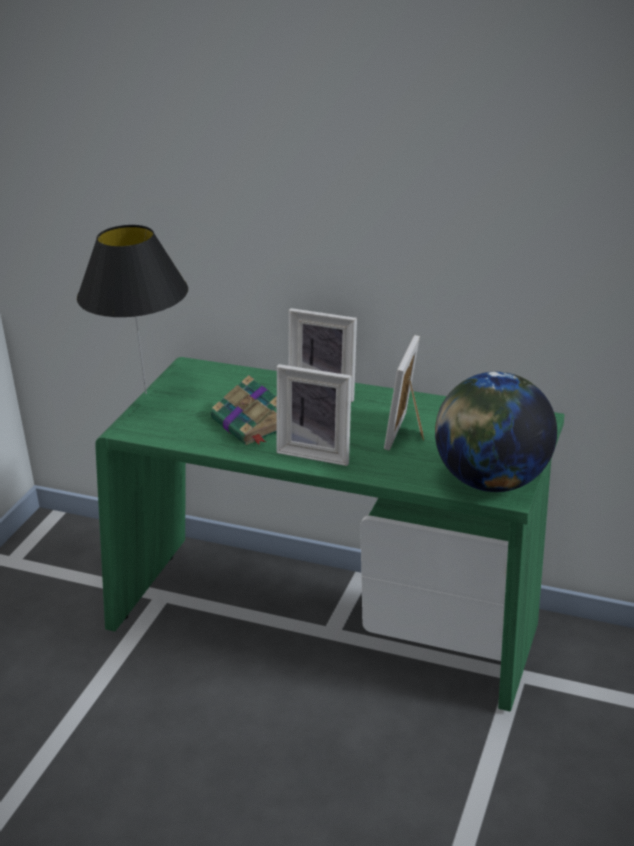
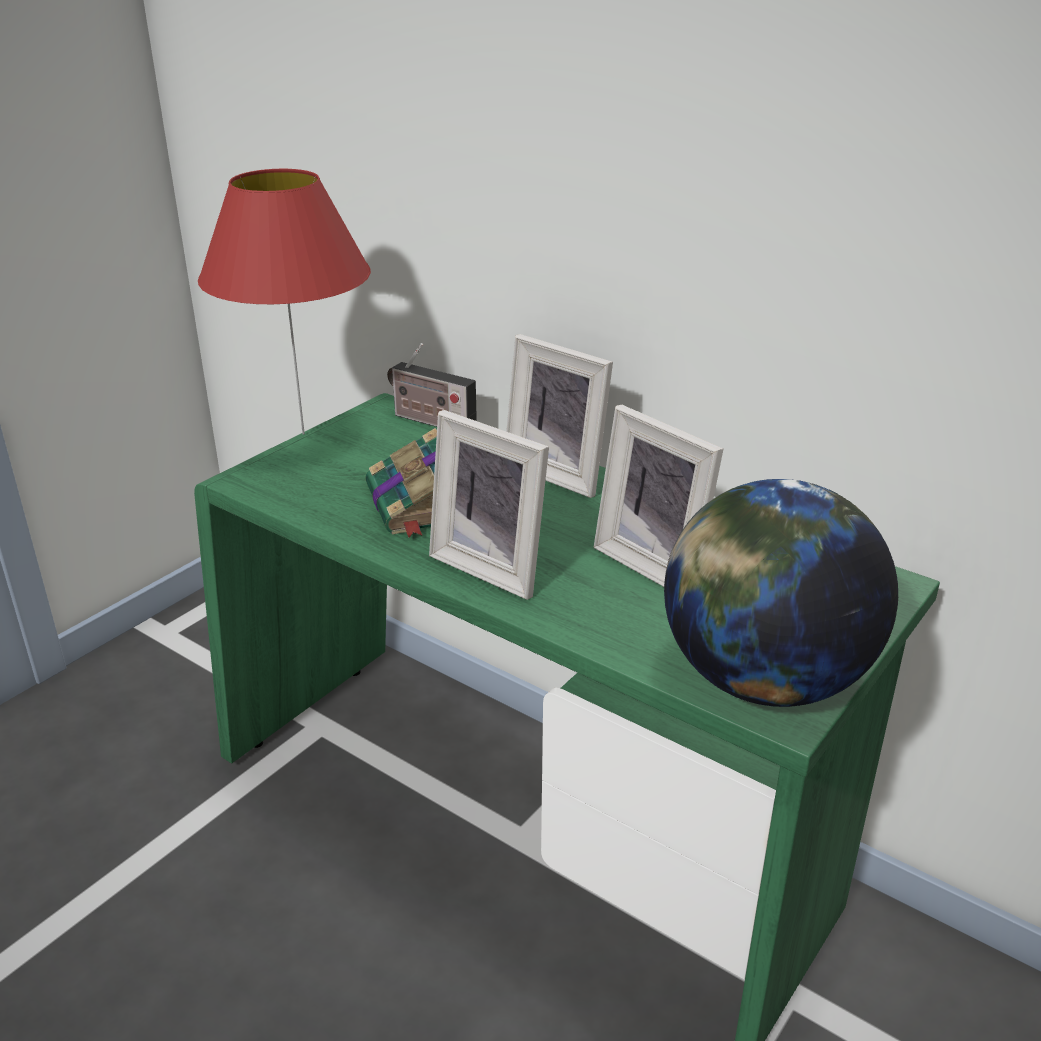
camera: 15 degrees right, 0 degrees up
black table lamp [77,225,188,394] -> red table lamp [198,169,371,435]
picture frame [384,335,424,451] -> picture frame turned 75 degrees counterclockwise [594,405,723,587]
none -> radio [387,343,477,427]

